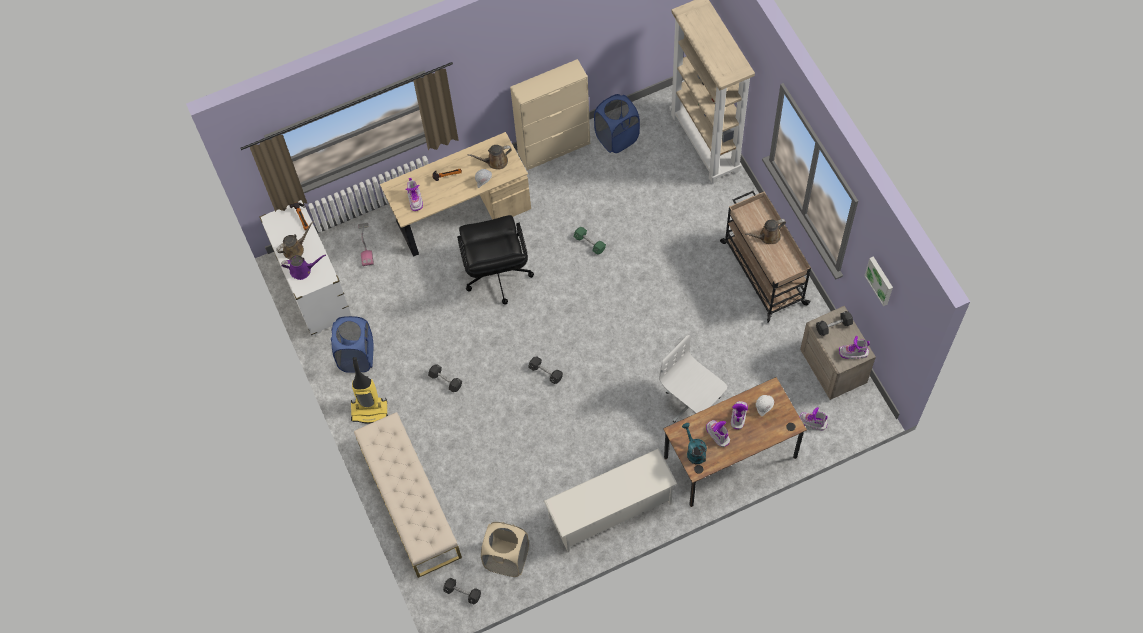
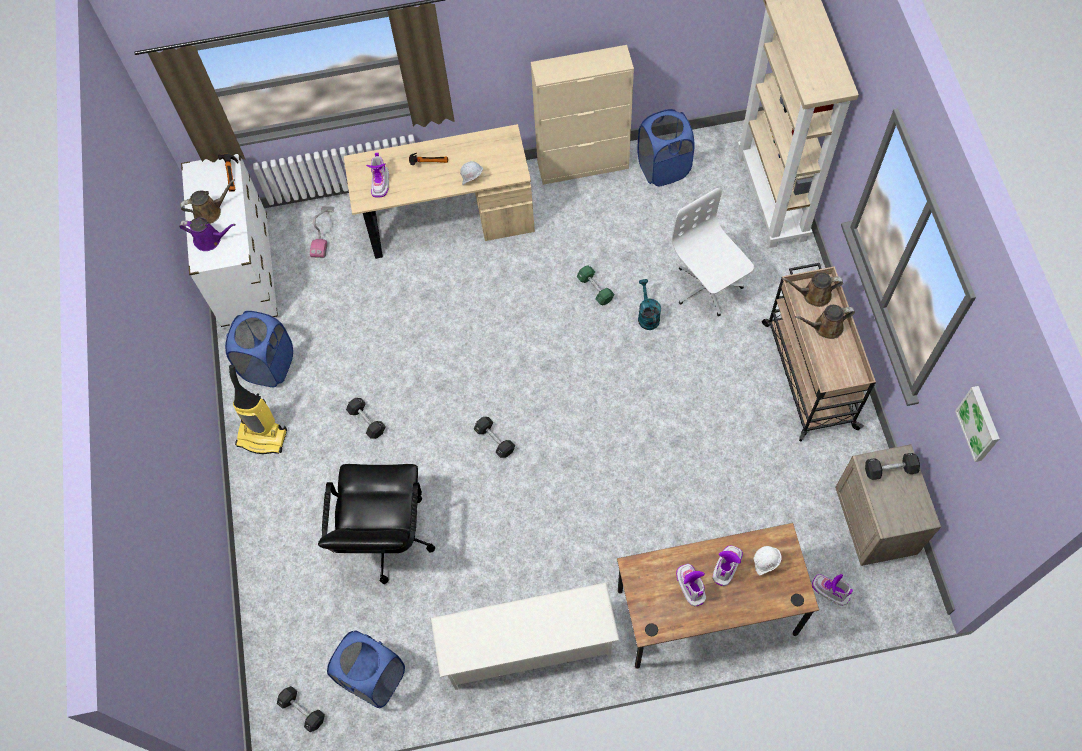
camera: 15 degrees right, 0 degrees up
beige bench [354,412,462,578] -> none
black office chair [457,215,534,305] -> black office chair moved to [318,464,435,584]
brown watering can [467,145,512,170] -> brown watering can moved to [782,272,843,307]
beige laundry basket [481,522,529,577] -> blue laundry basket [327,630,405,708]
white office chair [659,335,727,423] -> white office chair moved to [672,188,754,316]
turquoise watering can [682,423,707,464] -> turquoise watering can moved to [638,279,661,330]
boot [839,336,870,359] -> none

